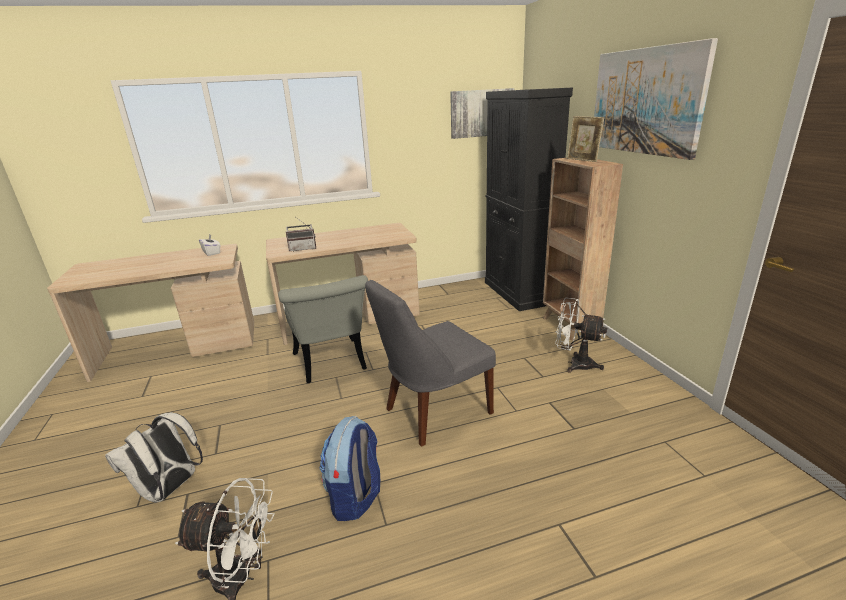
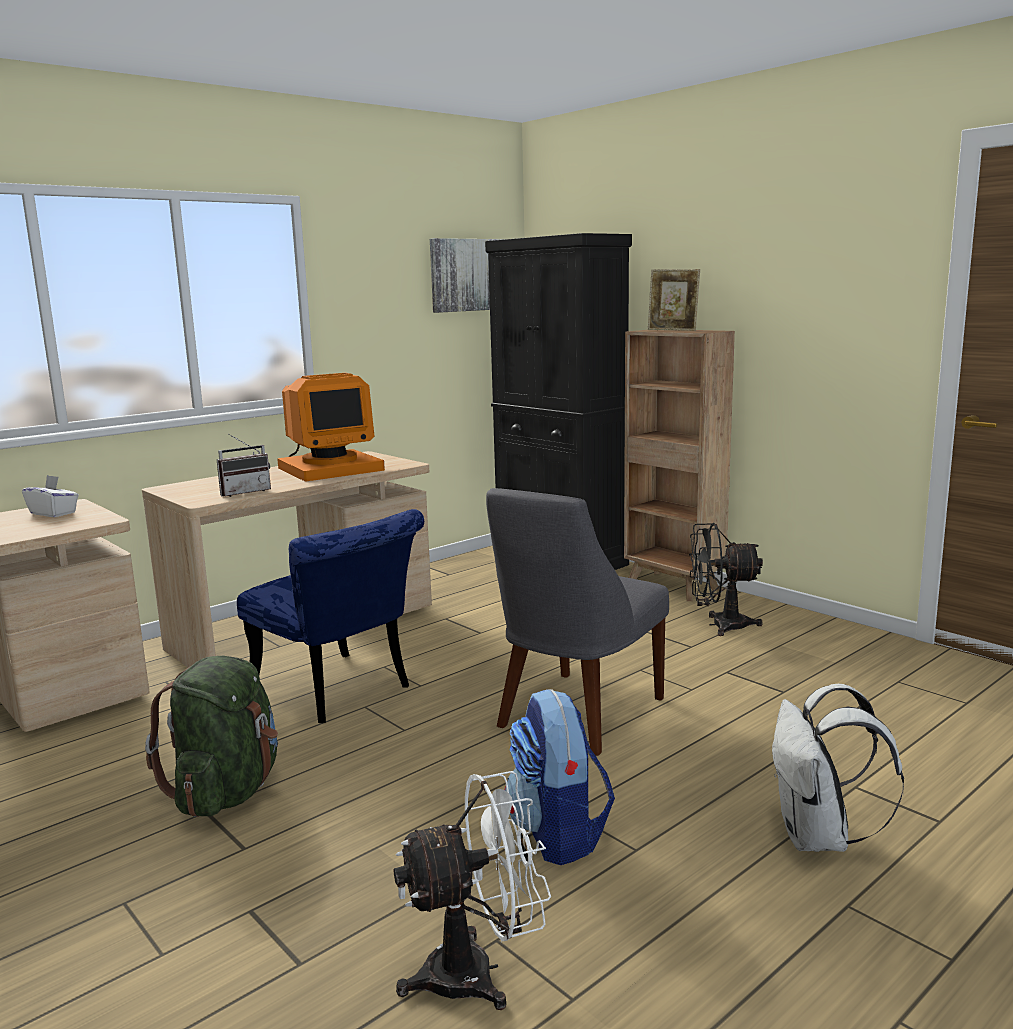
camera: 25 degrees left, 10 degrees down
white backpack [105,412,203,503] -> white backpack moved to [772,684,904,852]
grey chair [278,275,368,383] -> blue chair [237,509,424,723]
white fan [555,298,607,373] -> black fan [689,523,763,636]
picture [594,38,718,160] -> none
none -> green backpack [145,656,278,817]
none -> monitor [277,373,385,481]

